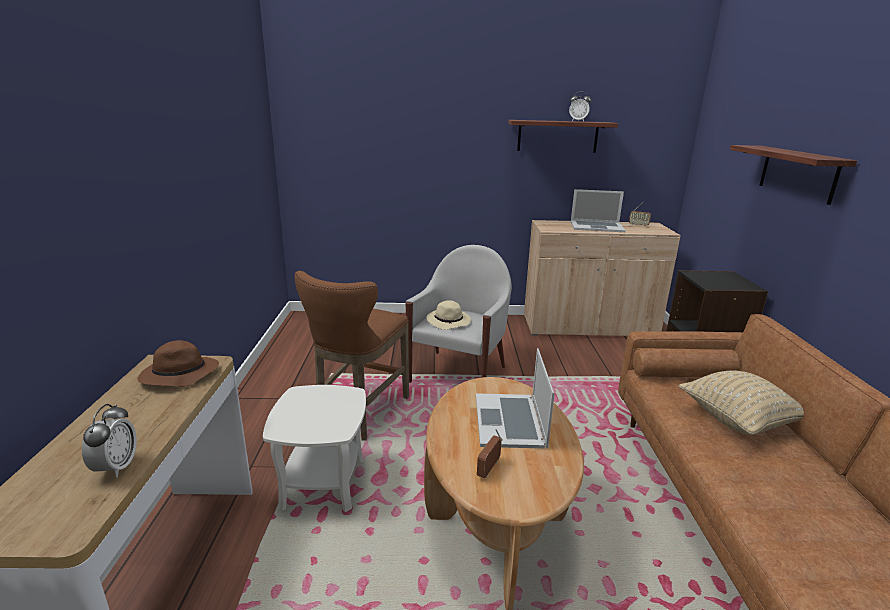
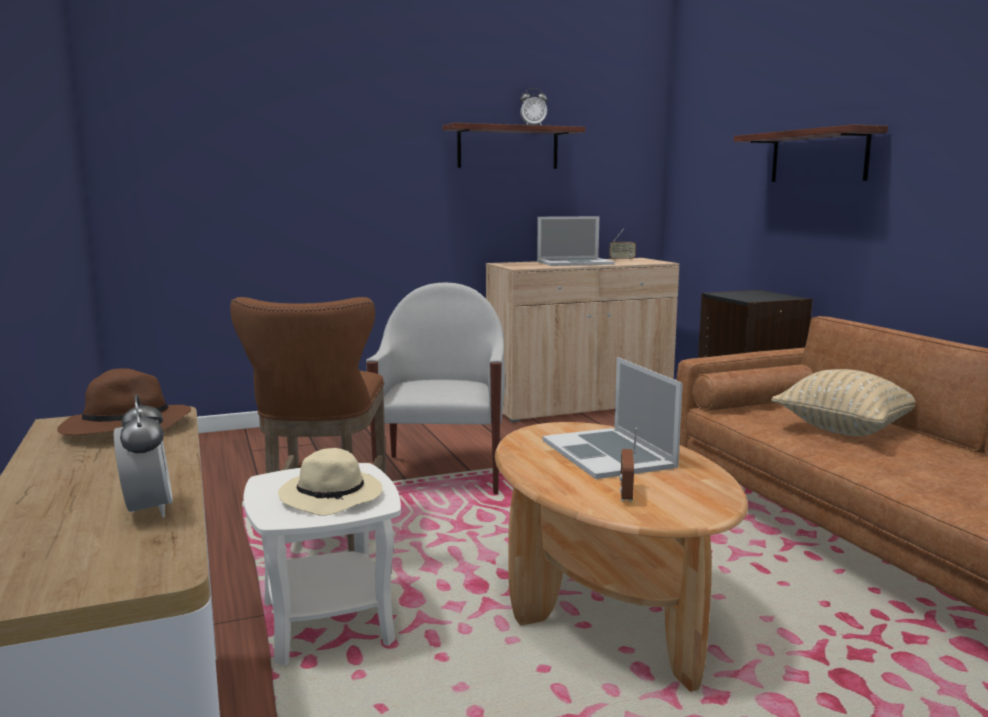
camera: 20 degrees left, 10 degrees down
beige hat [427,300,471,330] -> beige hat moved to [278,448,383,516]

